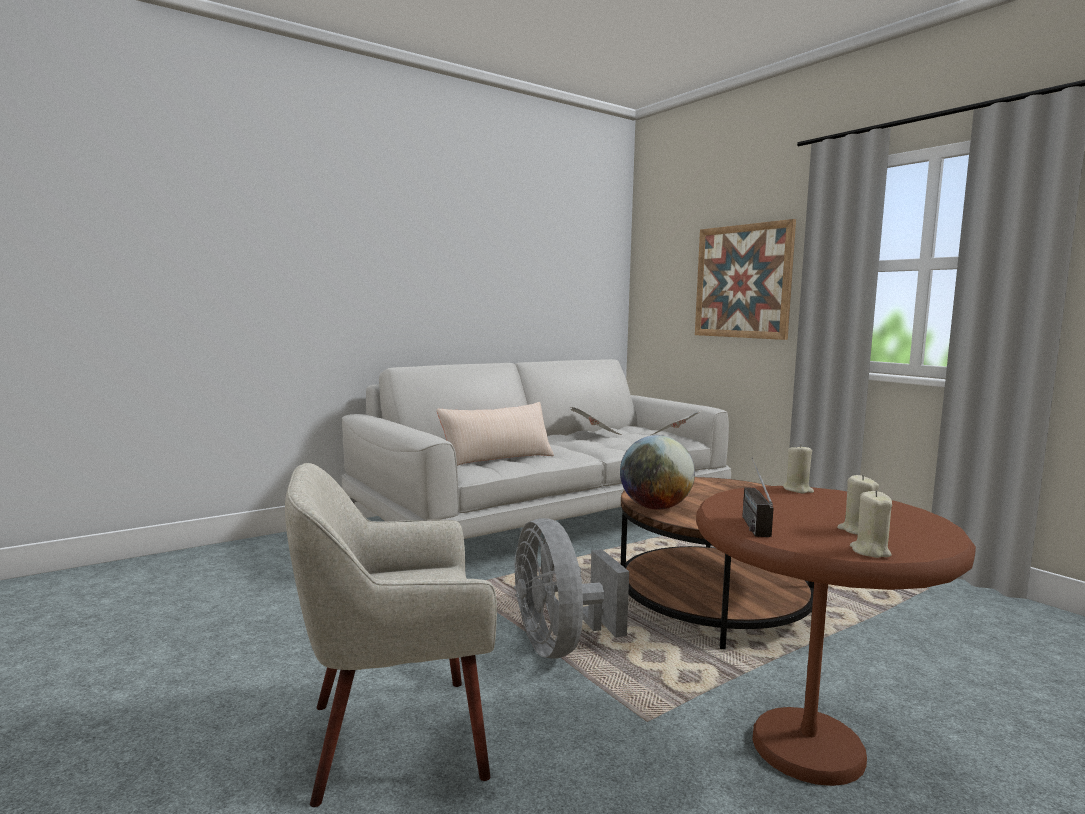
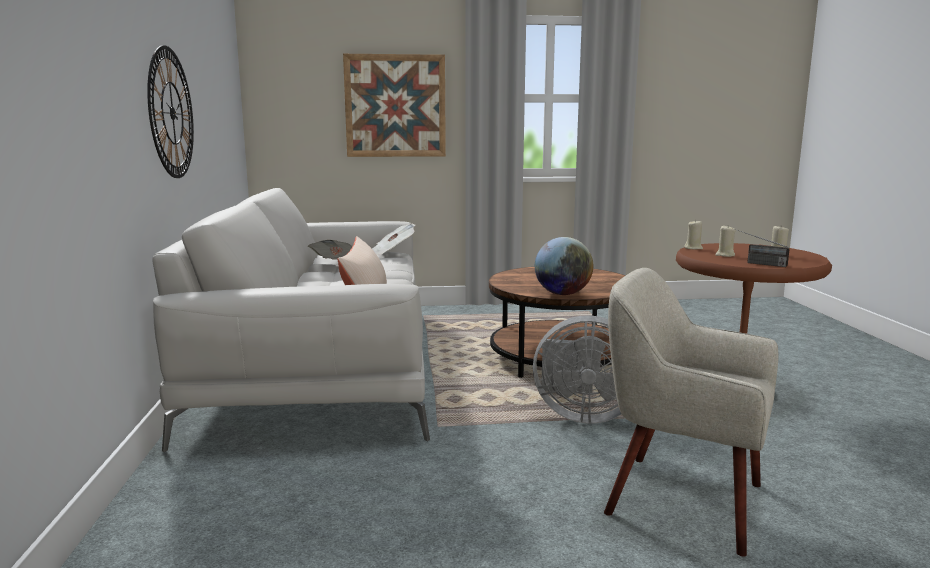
camera: 60 degrees left, 5 degrees up
beige armchair [285,463,497,807] -> beige armchair turned 105 degrees clockwise [604,268,778,557]
beige candle [850,491,892,558] -> beige candle moved to [716,225,736,257]
none -> wall clock [147,45,194,178]

